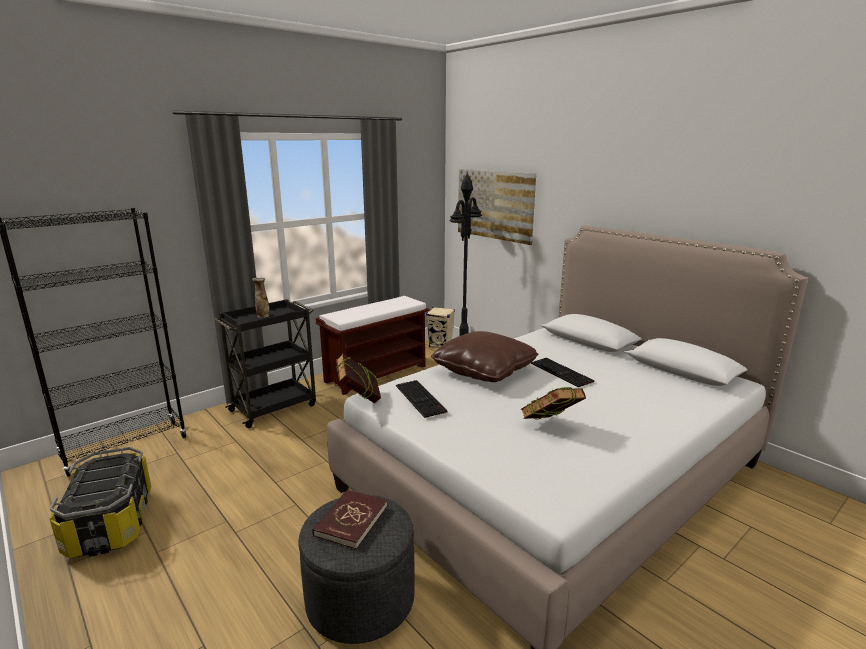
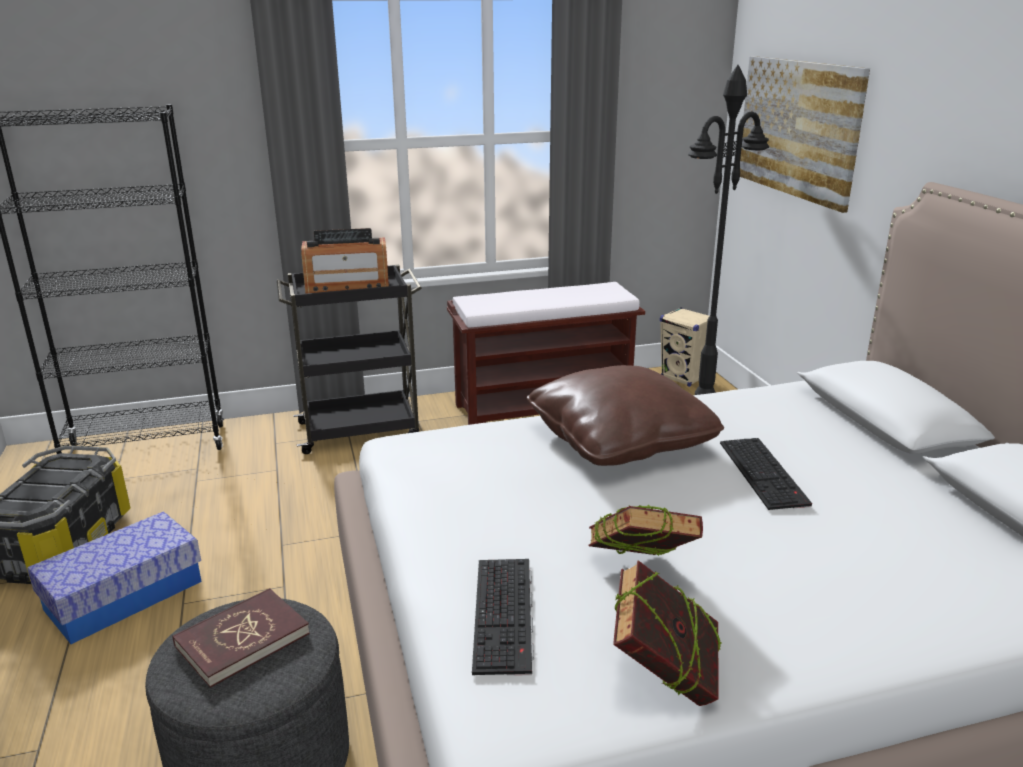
camera: 25 degrees right, 5 degrees up
vase [252,277,270,318] -> radio [301,228,389,294]
book [336,353,381,403] -> book moved to [613,560,722,706]
keyboard [396,380,448,418] -> keyboard moved to [472,559,534,675]
none -> storage box [27,511,202,644]

